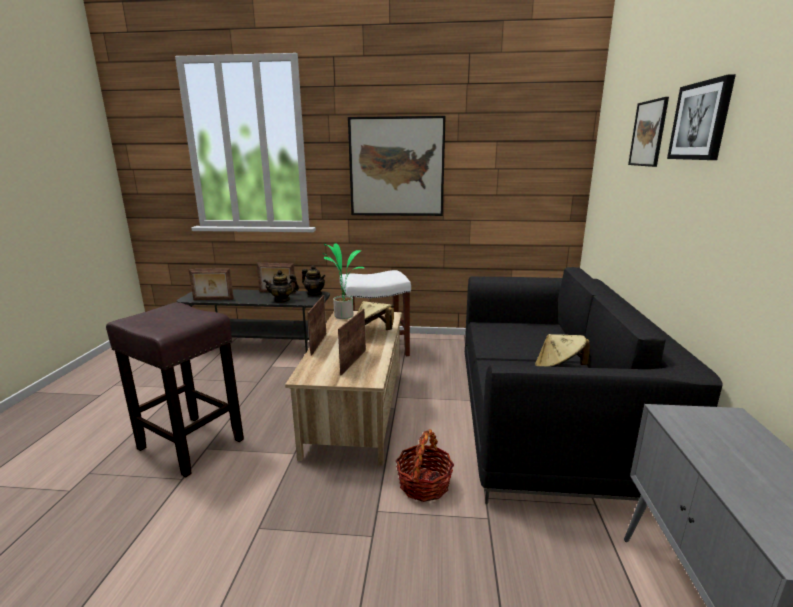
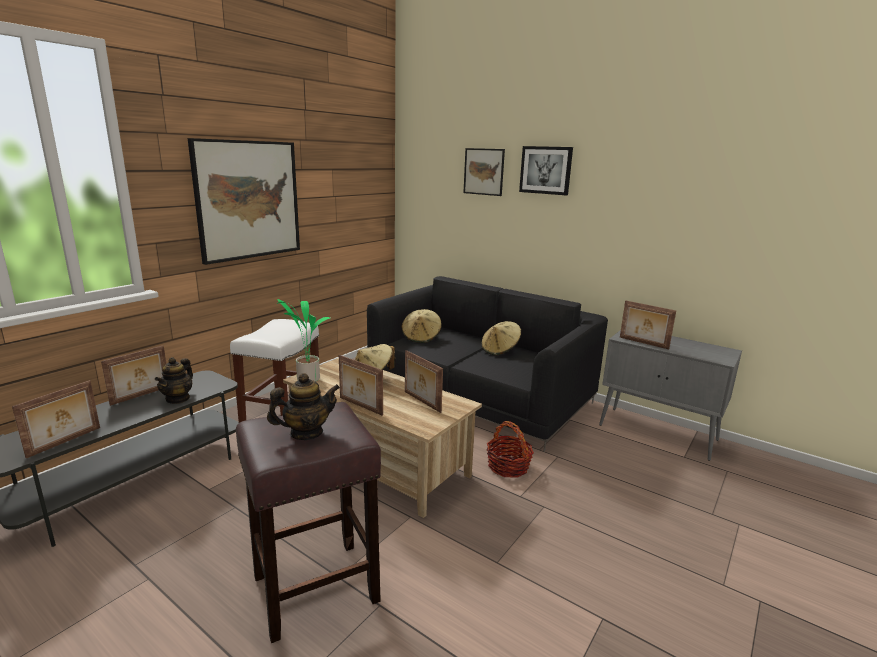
camera: 60 degrees left, 0 degrees up
teapot [302,265,326,296] -> teapot moved to [267,373,340,440]
none -> beige hat [402,309,442,343]
none -> picture frame [620,301,676,349]

